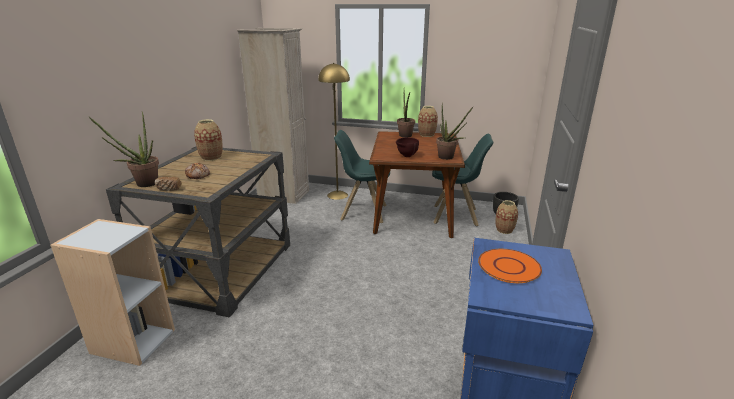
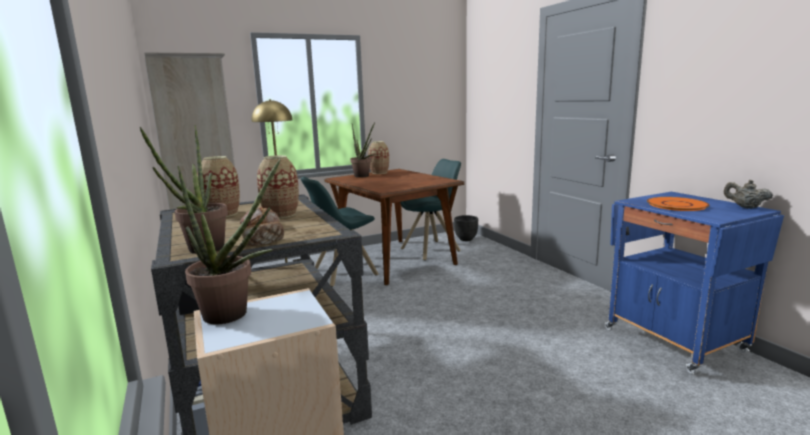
camera: 40 degrees left, 10 degrees down
brown bowl [396,137,419,157] -> none
potted plant [436,105,474,160] -> potted plant moved to [177,159,280,324]
vase [496,200,518,234] -> vase moved to [257,155,299,218]
none -> beige teapot [723,180,773,209]

